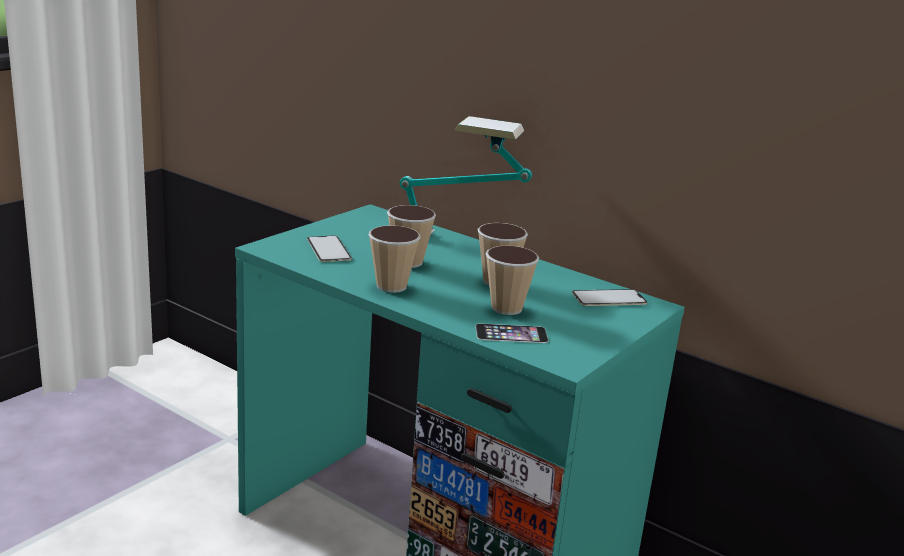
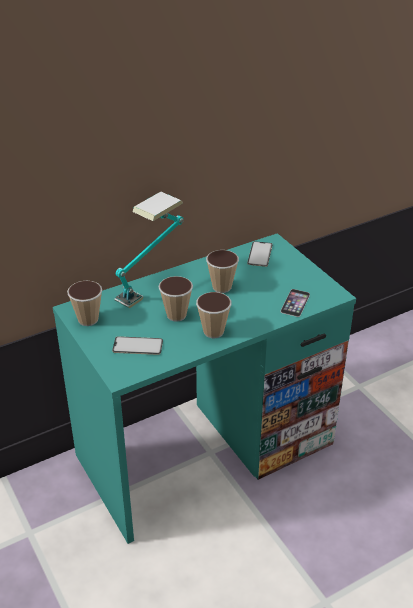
camera: 65 degrees left, 15 degrees up
cup [486,246,539,315] -> cup moved to [67,280,102,326]

